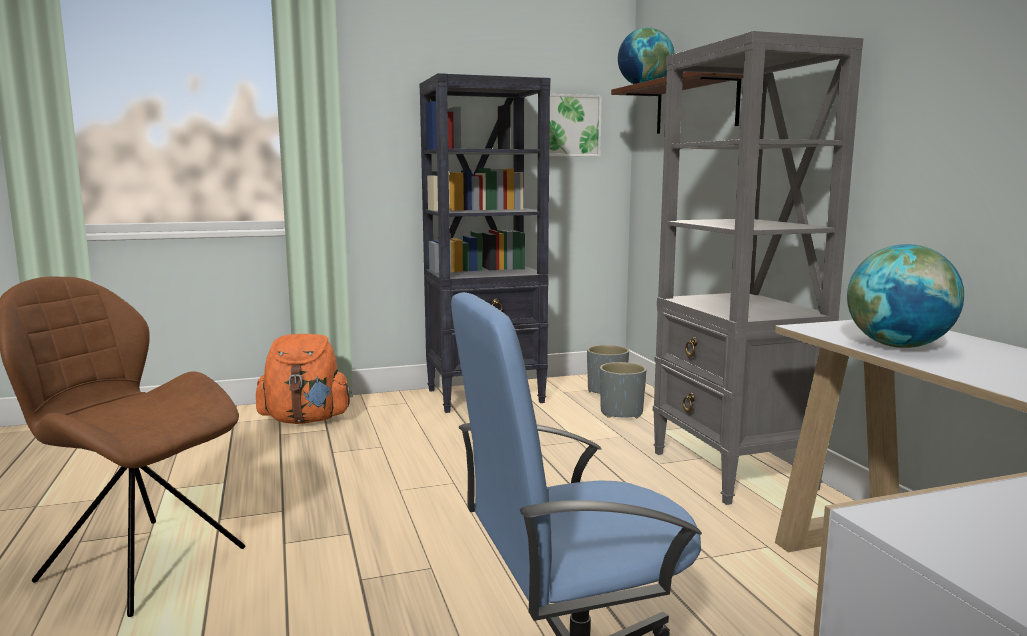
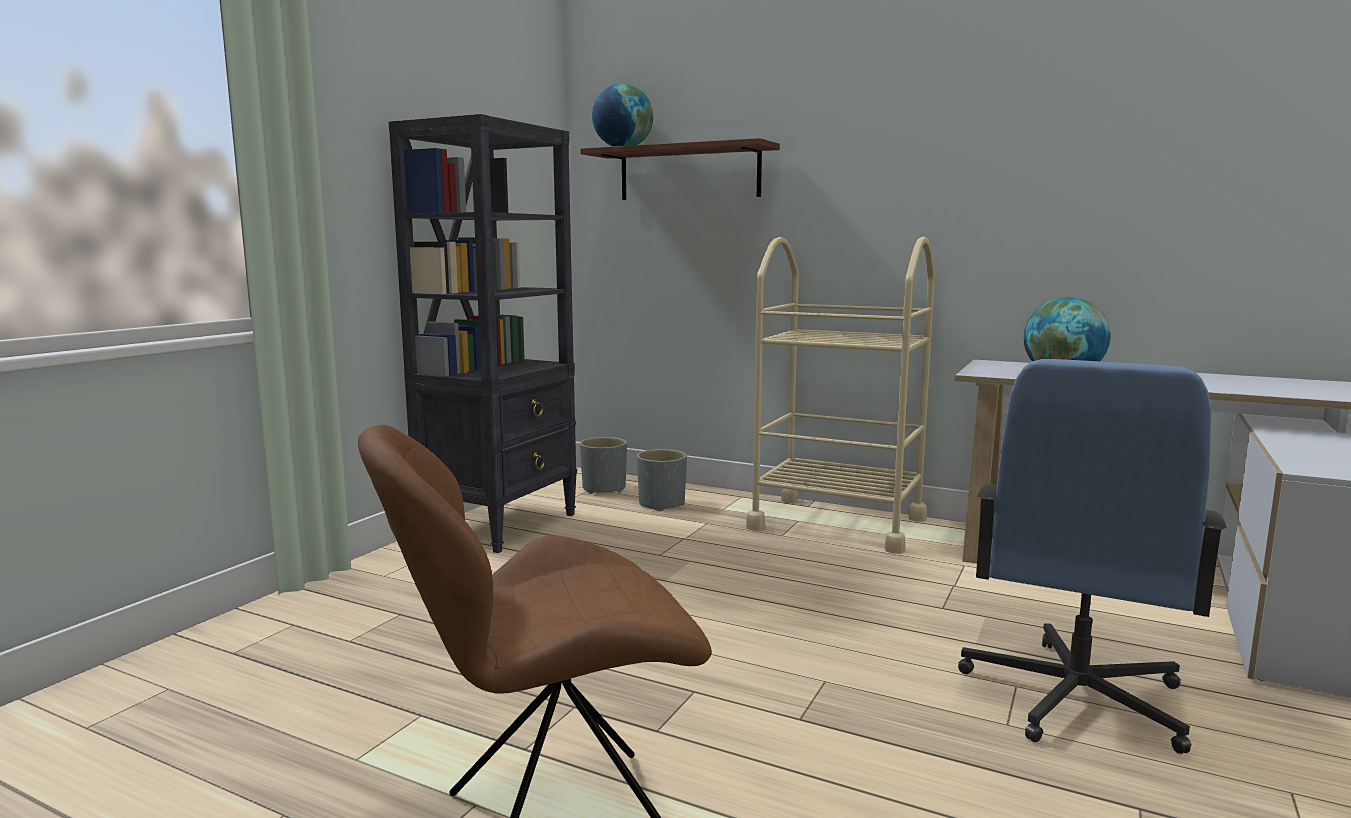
camera: 45 degrees left, 0 degrees up
orange backpack [256,334,352,424] -> none
picture [549,94,602,157] -> none
grey bookcase [653,31,863,505] -> beige cart [746,237,935,554]

